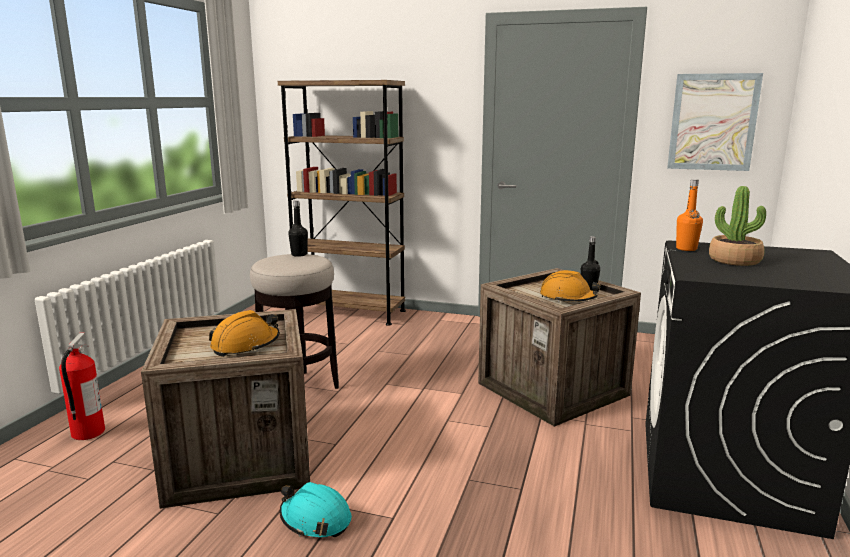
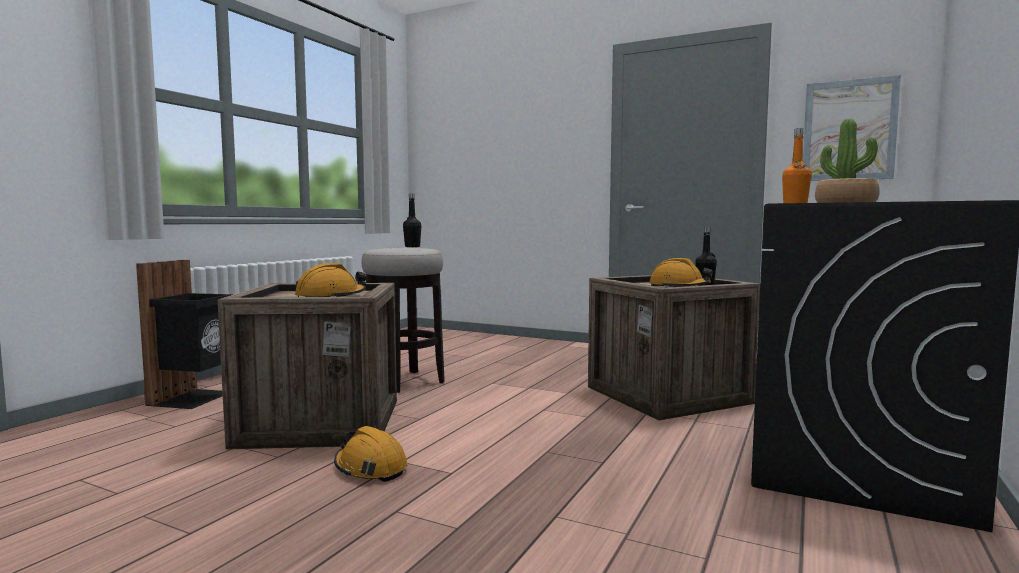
camera: 10 degrees right, 10 degrees down
fire extinguisher [59,332,105,440] -> black trash can [136,260,233,409]
brown bookcase [278,80,406,326] -> none
turquoise hard hat [280,482,352,537] -> orange hard hat [334,426,408,482]

